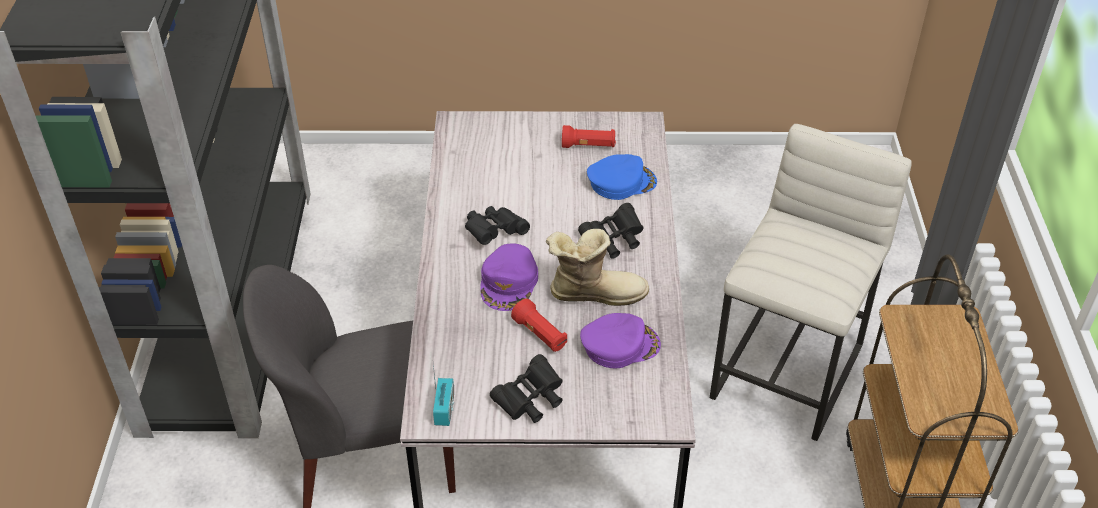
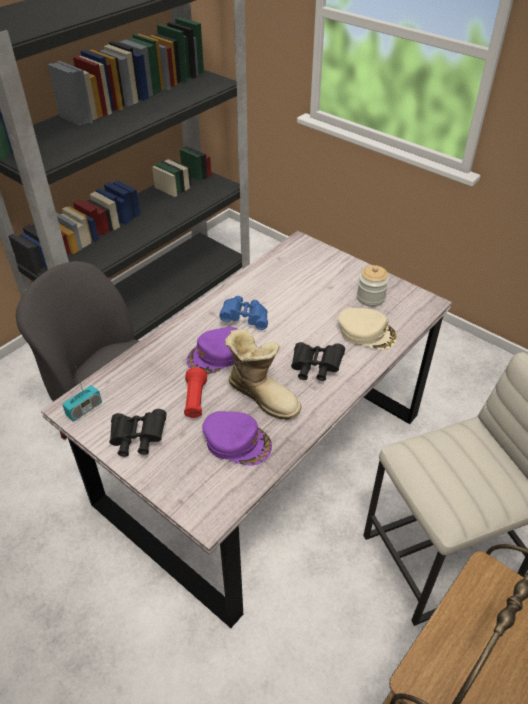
camera: 40 degrees right, 0 degrees up
black binoculars [465,206,530,245] -> blue binoculars [219,296,268,330]
red flashlight [562,125,616,148] -> jar [357,265,389,307]
blue cap [587,154,657,200] -> beige cap [338,308,397,349]

